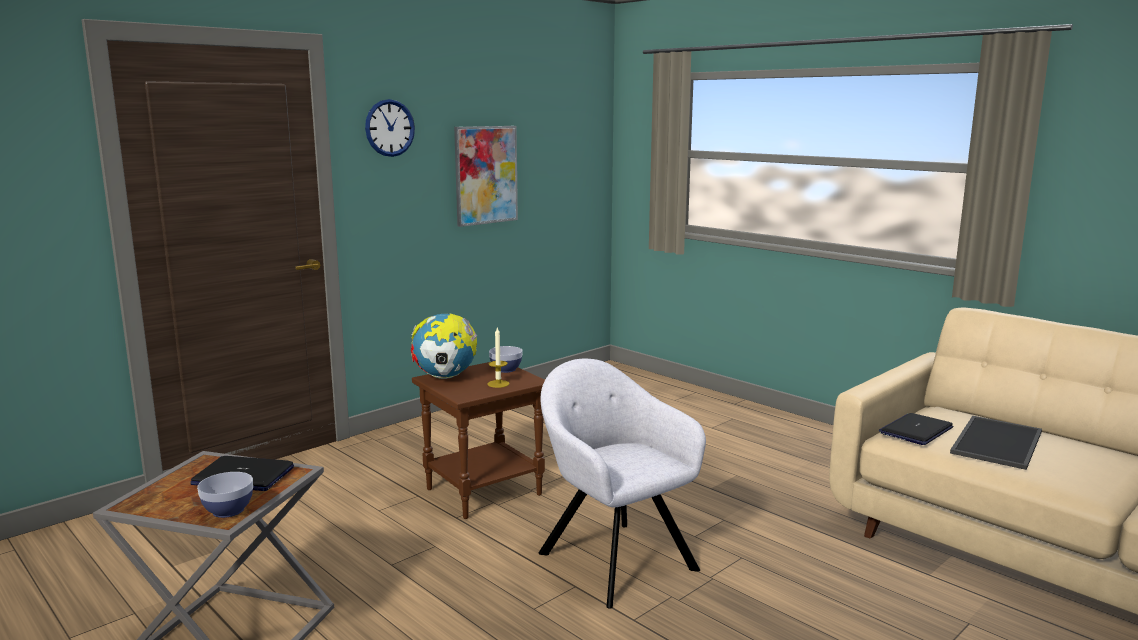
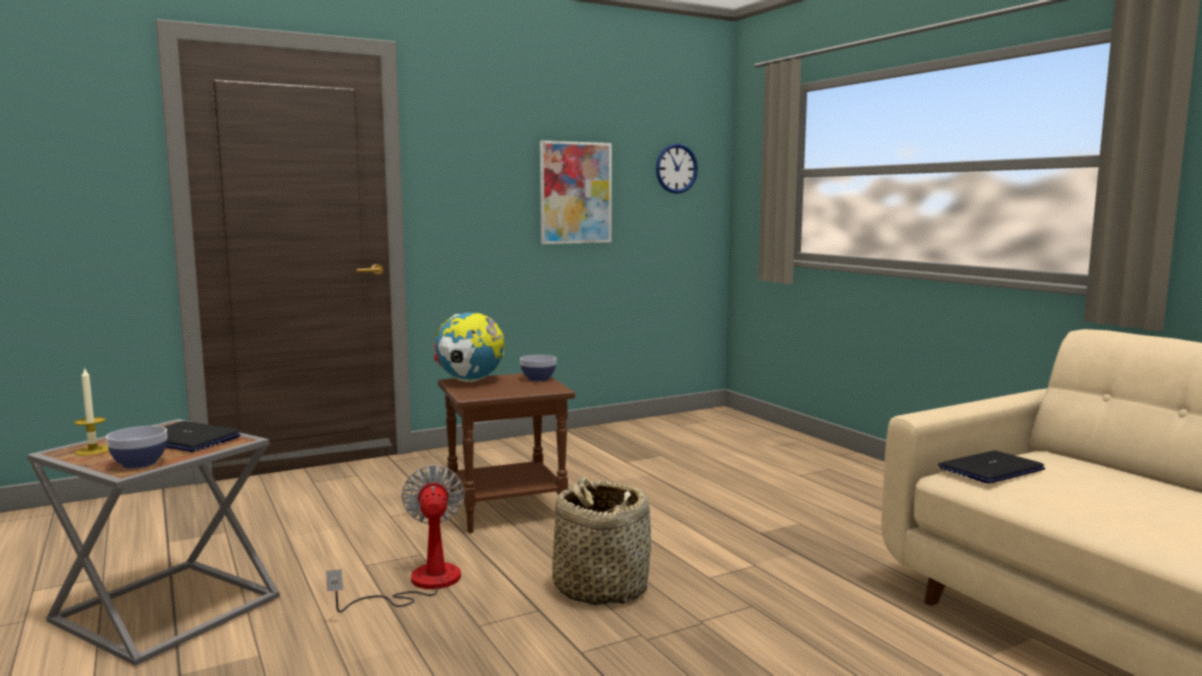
camera: 15 degrees right, 5 degrees down
wall clock [365,99,415,157] -> wall clock moved to [656,143,698,194]
candle [487,328,510,388] -> candle moved to [74,367,109,456]
grey armchair [539,359,706,609] -> basket [552,477,651,606]
tray [950,416,1042,470] -> none
none -> fan [326,465,465,613]

